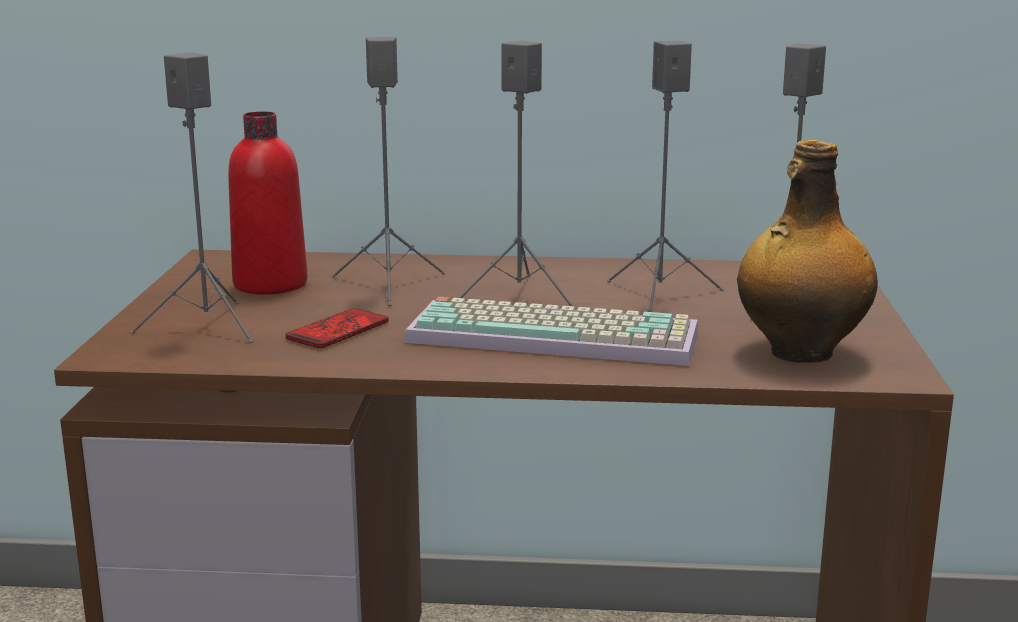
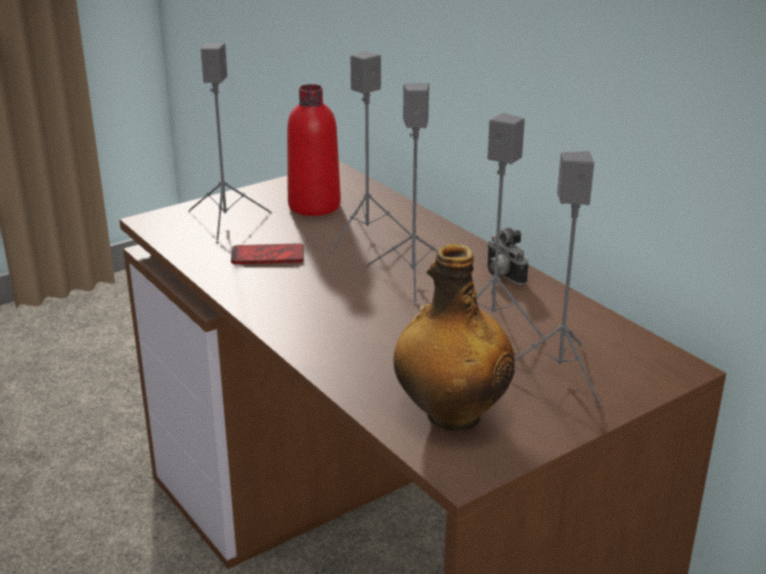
camera: 50 degrees right, 10 degrees up
keyboard [404,297,699,366] -> none
none -> camera [487,227,528,285]

